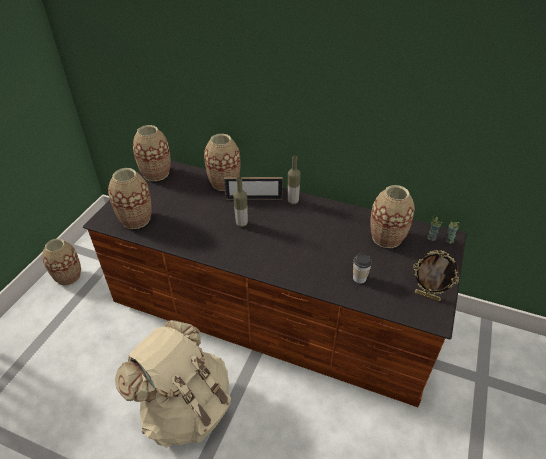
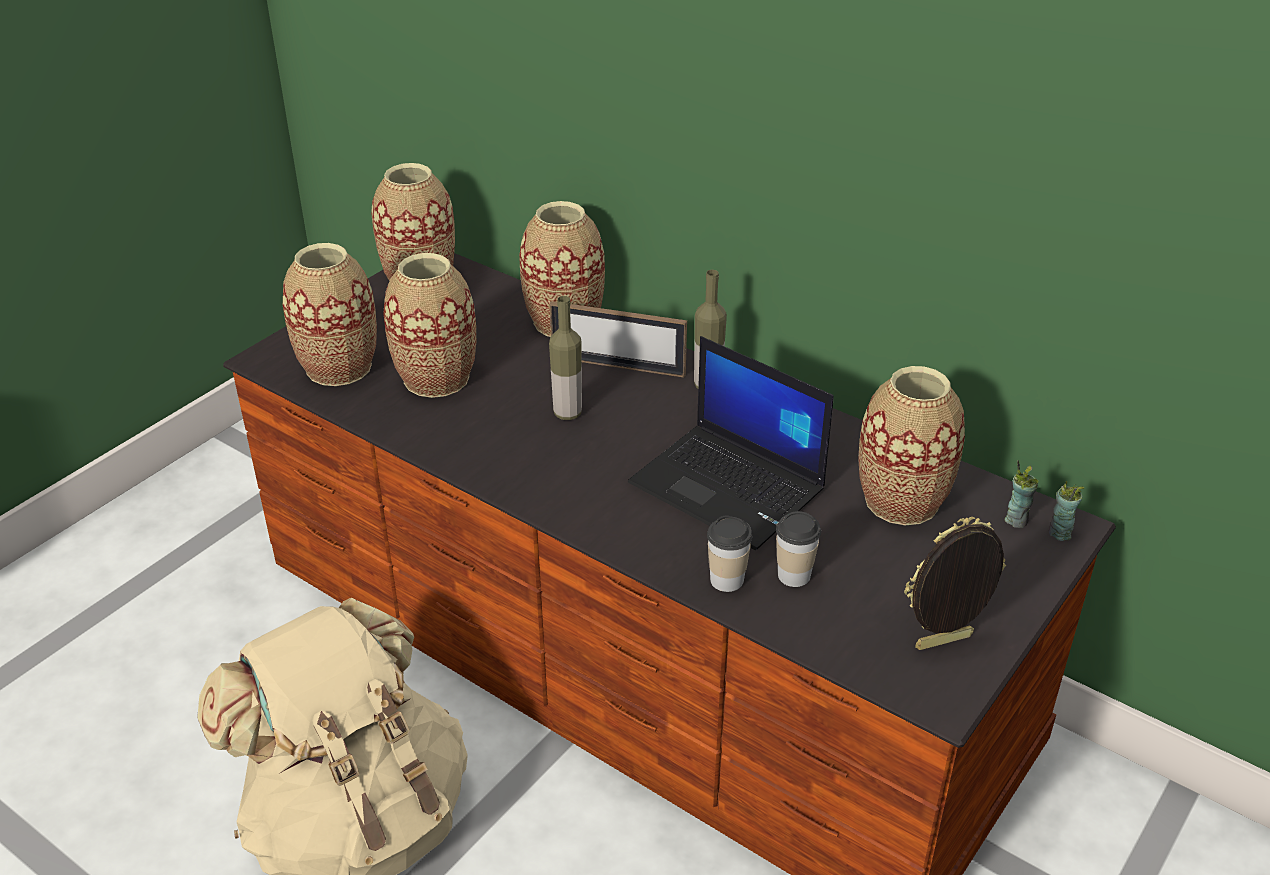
camera: 15 degrees right, 5 degrees down
vase [42,238,81,286] -> vase moved to [383,253,476,398]
picture frame [413,250,459,301] -> picture frame turned 120 degrees clockwise [904,517,1006,650]
none -> laptop [628,336,834,550]
none -> cup [707,515,752,592]

